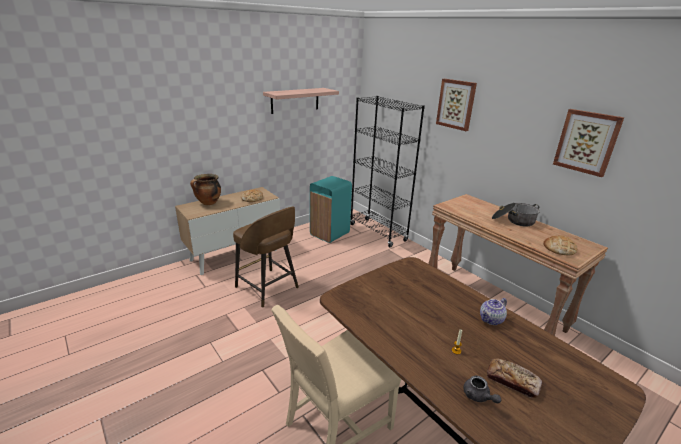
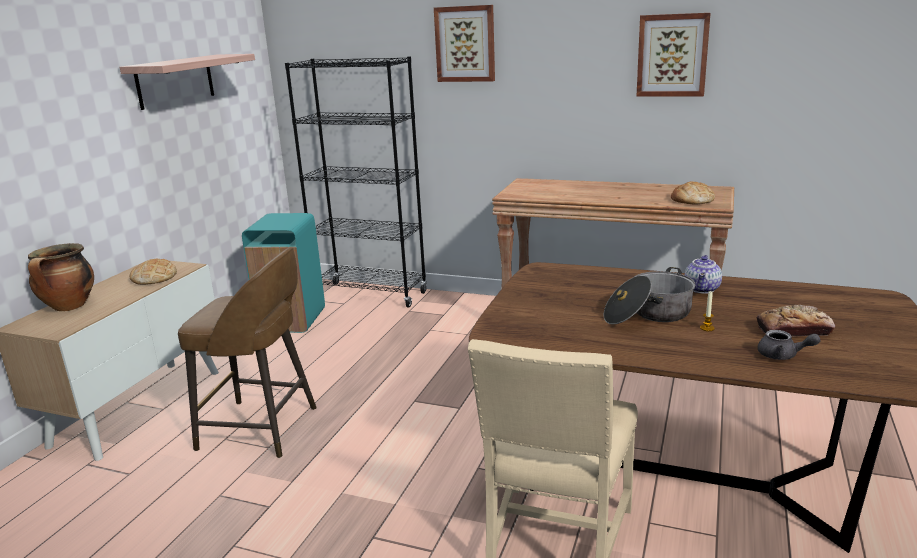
camera: 30 degrees left, 5 degrees down
cooking pot [492,203,540,227] -> cooking pot moved to [604,267,695,325]

